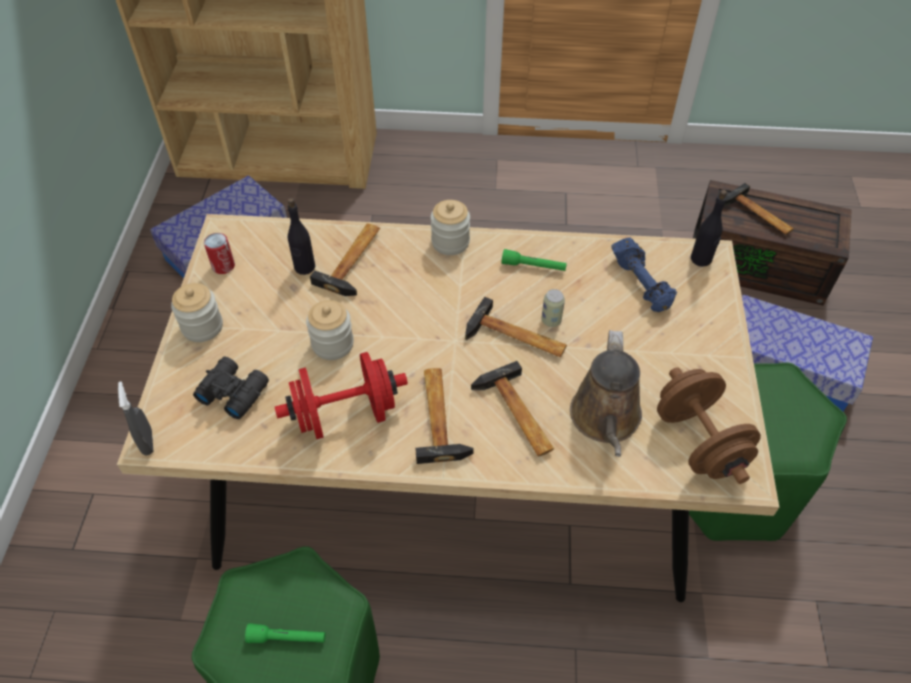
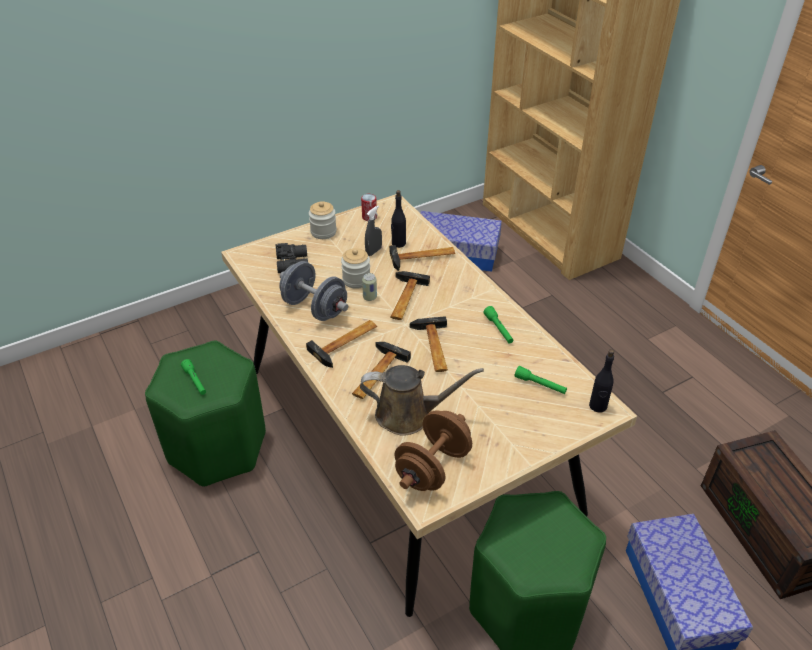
camera: 55 degrees right, 10 degrees down
grey spray bottle [118,381,153,456] -> grey spray bottle moved to [365,205,382,256]
red dumbbell [275,352,408,439] -> grey dumbbell [279,261,348,321]
jar [431,200,470,255] -> none
can [542,289,565,327] -> can moved to [362,273,377,301]
brown watering can [570,330,642,457] -> brown watering can turned 150 degrees counterclockwise [360,365,484,436]
blue dumbbell [611,237,677,312] -> green flashlight [515,366,567,394]
hammer [724,183,794,235] -> hammer moved to [391,271,430,320]

